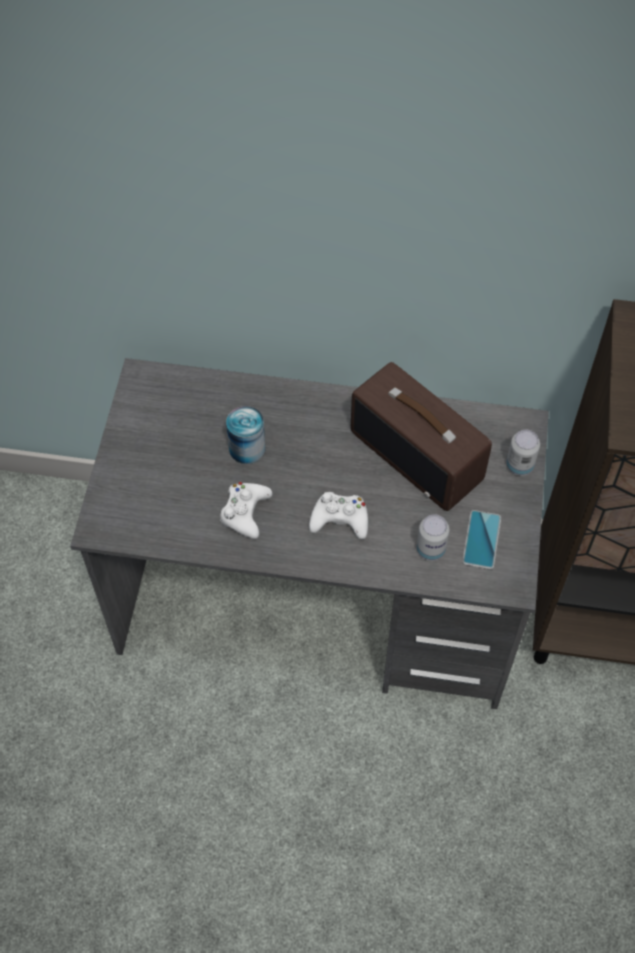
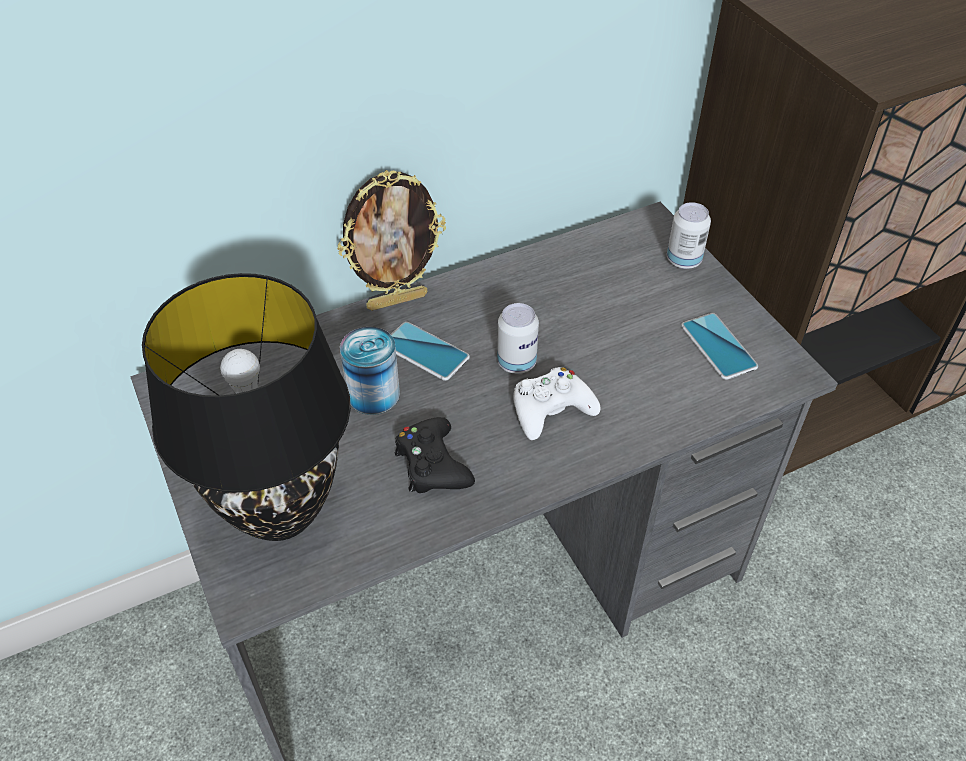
camera: 35 degrees left, 10 degrees down
white game controller [220,482,272,539] -> black game controller [395,417,475,493]
radio [351,362,492,511] -> none
can [416,514,449,561] -> can moved to [497,303,539,374]
none -> black table lamp [142,273,351,541]
none -> picture frame [337,170,446,311]
none -> phone [391,322,470,381]

